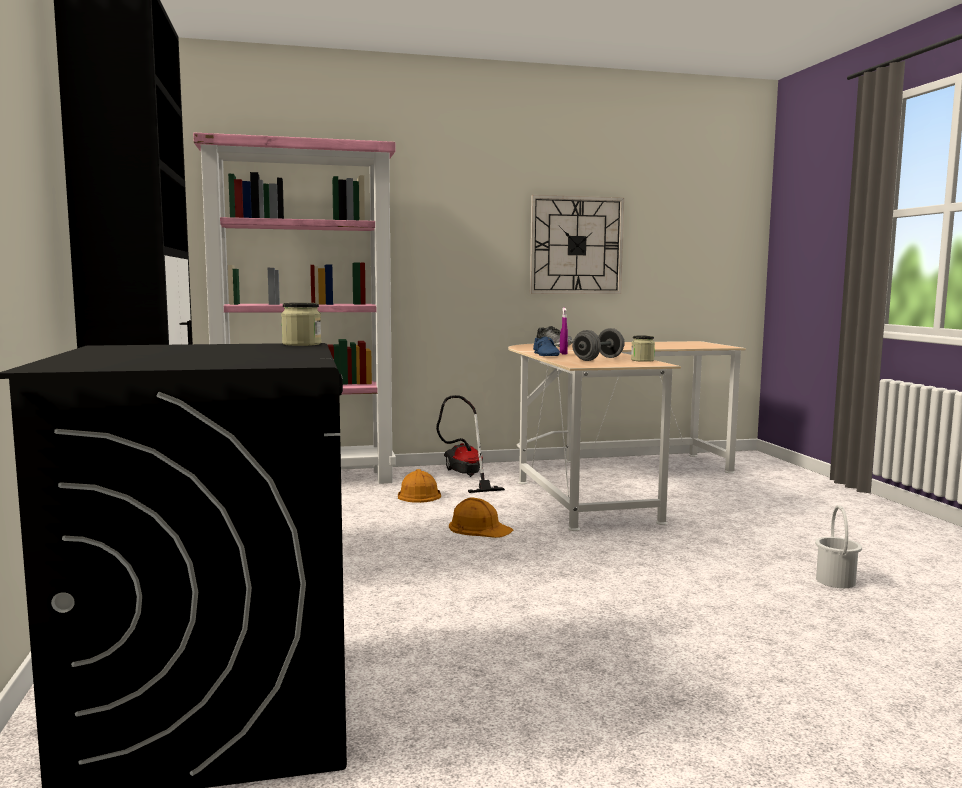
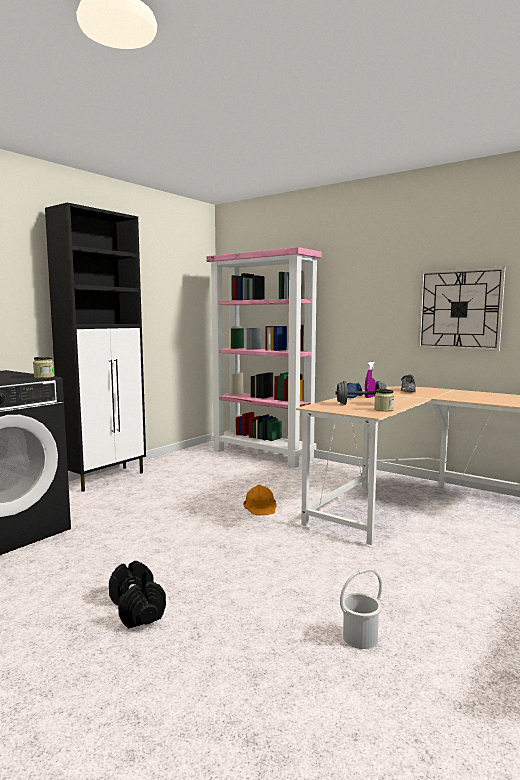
camera: 50 degrees right, 0 degrees up
orange hard hat [398,469,441,503] -> none
vacuum cleaner [436,395,505,493] -> none
none -> black dumbbell [109,561,166,629]

